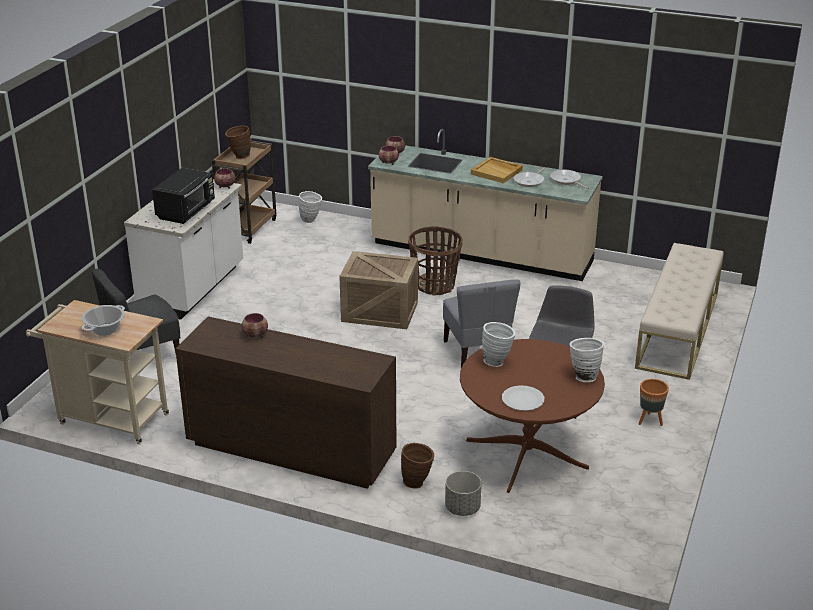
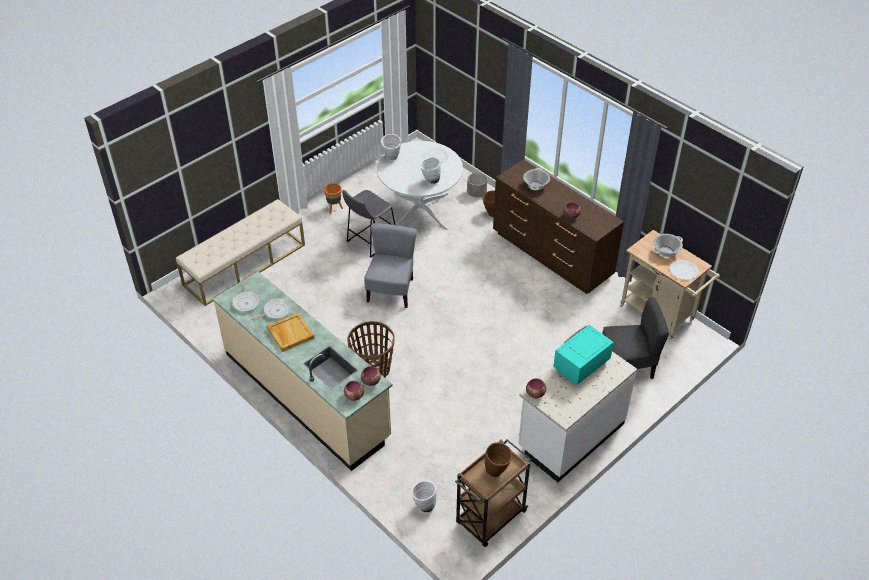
camera: 155 degrees left, 15 degrees up
black microwave [152,168,215,224] -> turquoise microwave [553,324,614,385]
crate [339,251,418,329] -> none
brown dining table [460,339,605,493] -> white dining table [377,141,463,230]
none -> cooking pot [523,168,550,190]
none -> white plate [670,260,698,280]

